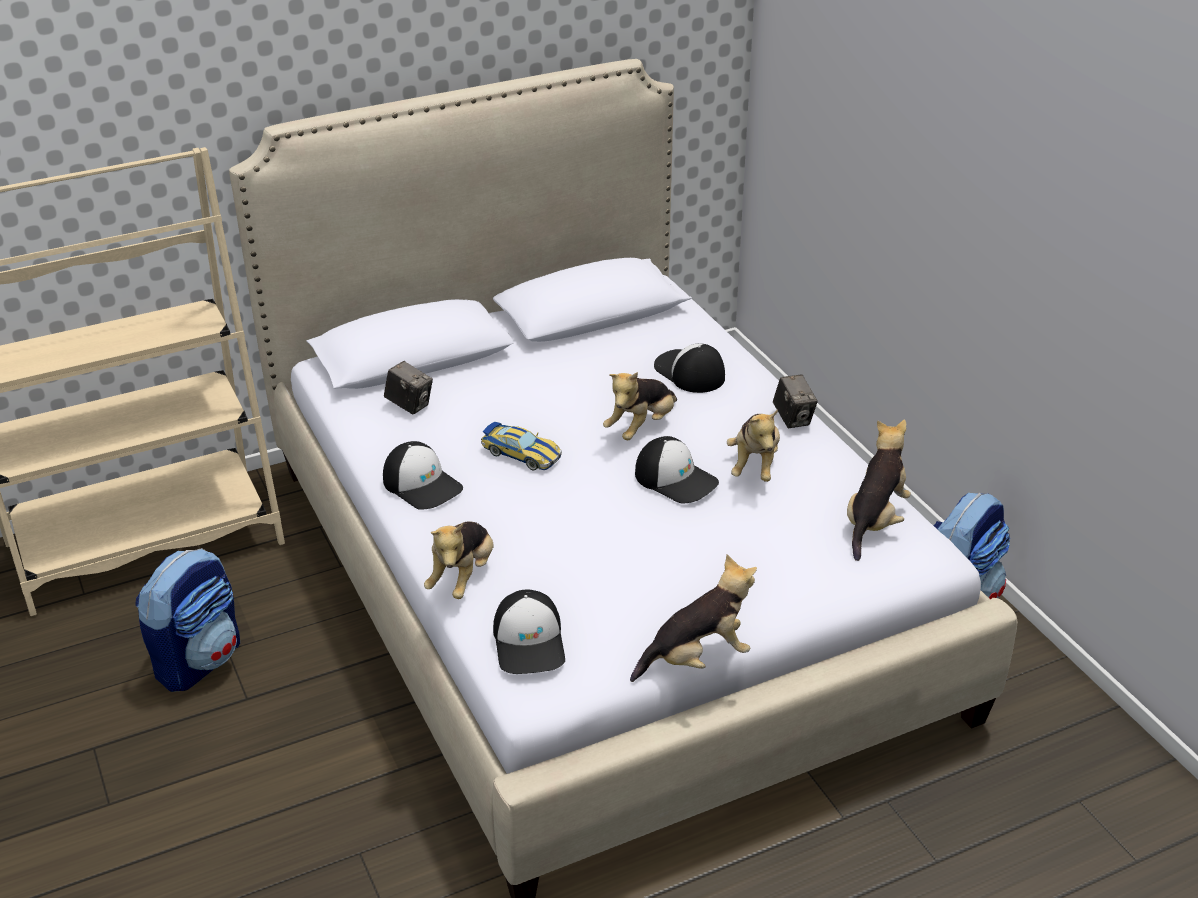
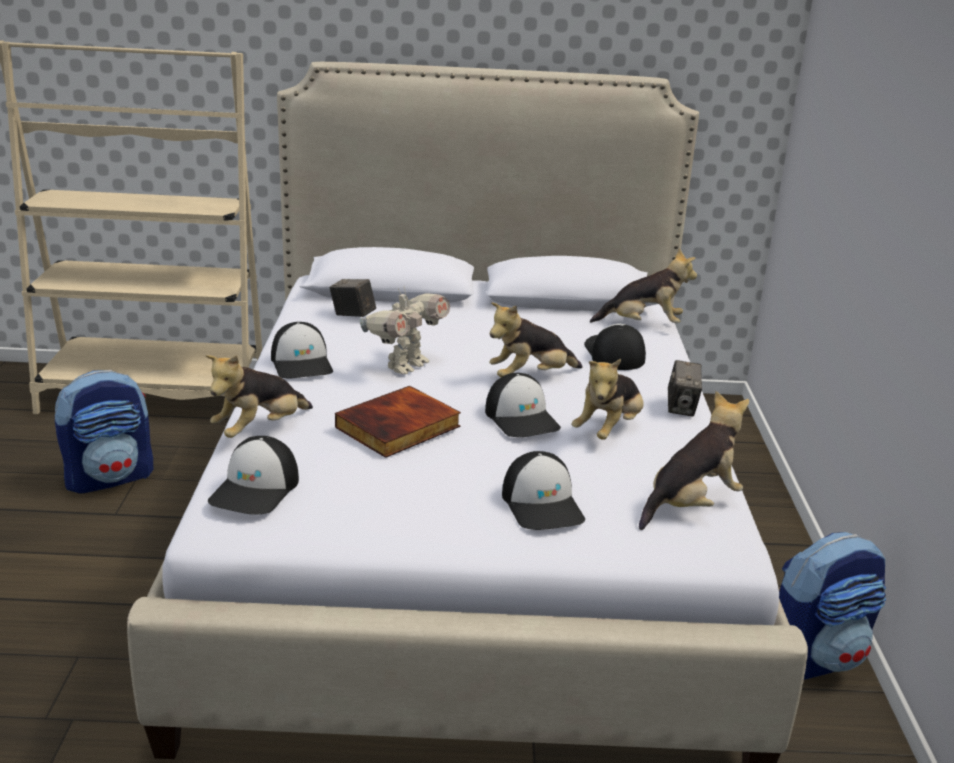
camera: 25 degrees right, 10 degrees down
camera [384,361,433,414] -> camera turned 150 degrees clockwise [330,279,376,317]
toy car [481,422,562,470] -> toy robot [360,287,450,374]
plush toy [630,554,757,682] -> plush toy moved to [590,248,697,323]
none -> book [335,386,461,458]
none -> cap [502,451,585,530]

